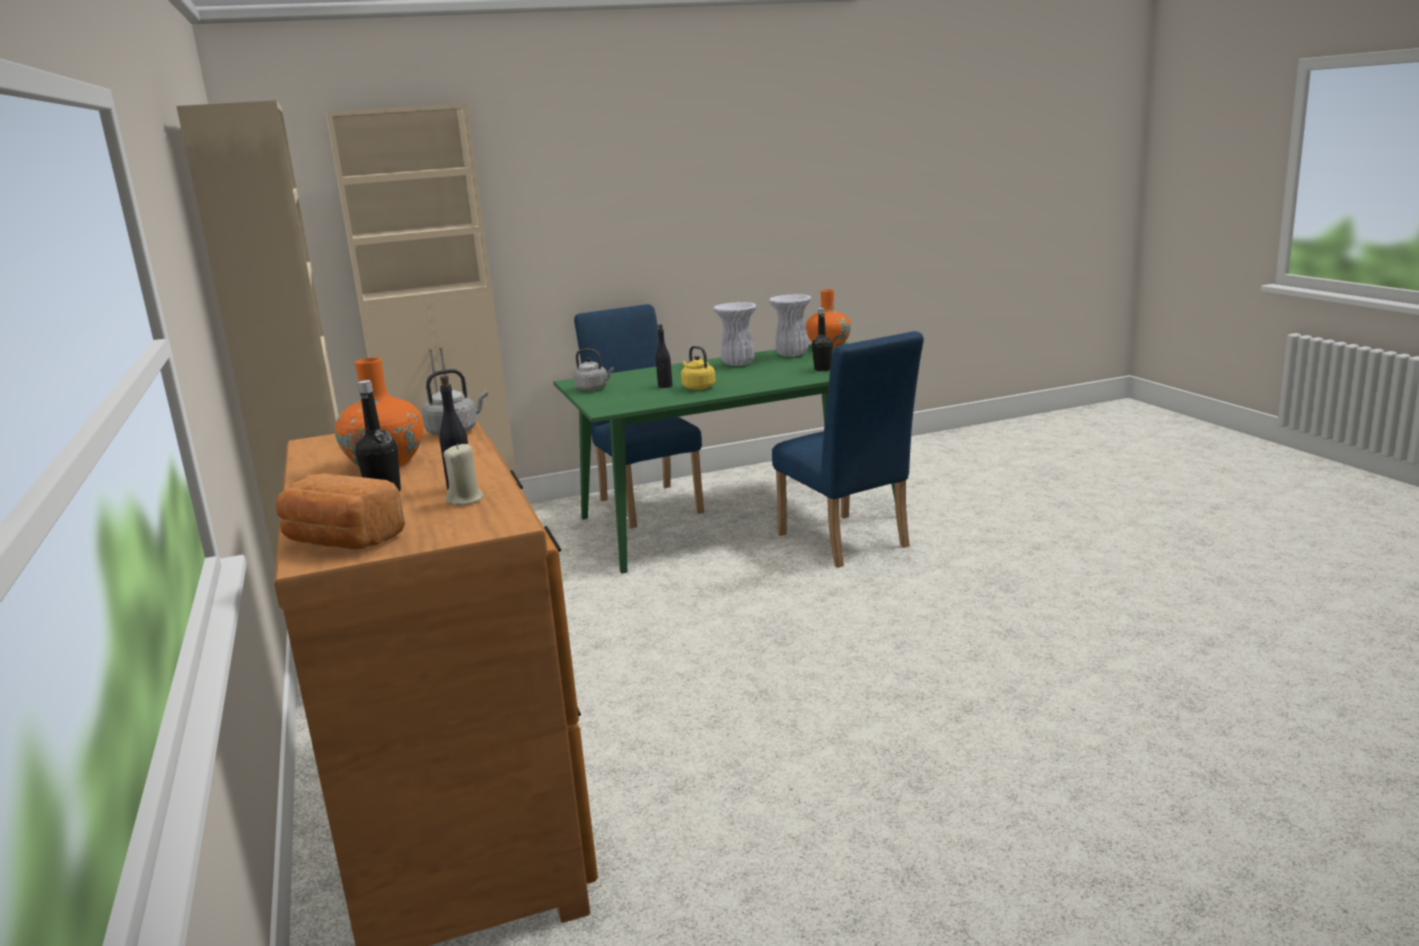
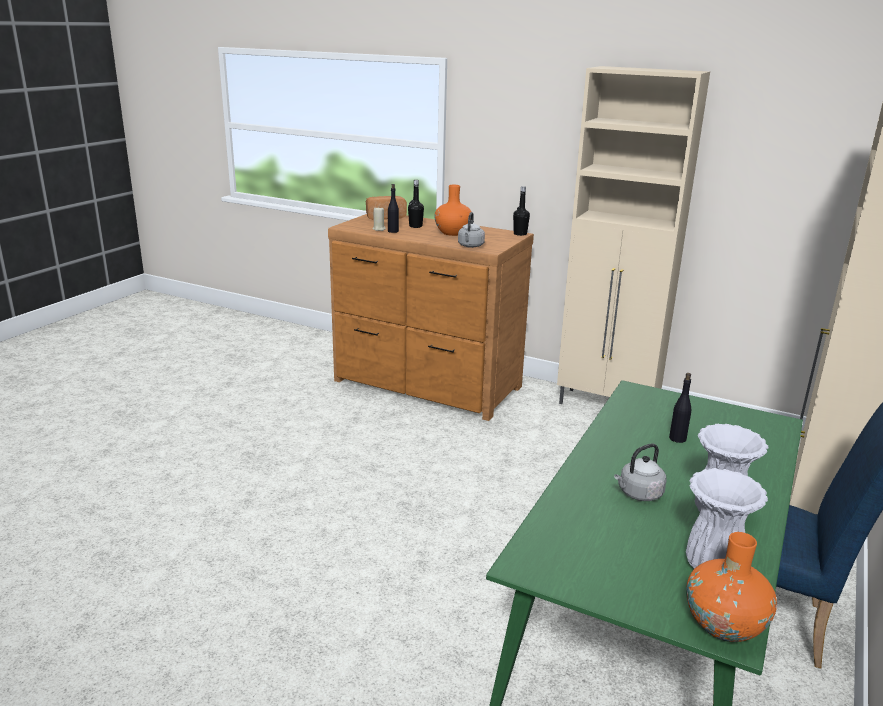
camera: 135 degrees right, 5 degrees up
grey kettle [574,349,614,391] -> grey kettle moved to [614,444,666,501]
yellow kettle [681,346,715,390] -> none
blue chair [772,331,924,568] -> none
black bottle [812,308,833,371] -> black bottle moved to [513,186,530,236]

